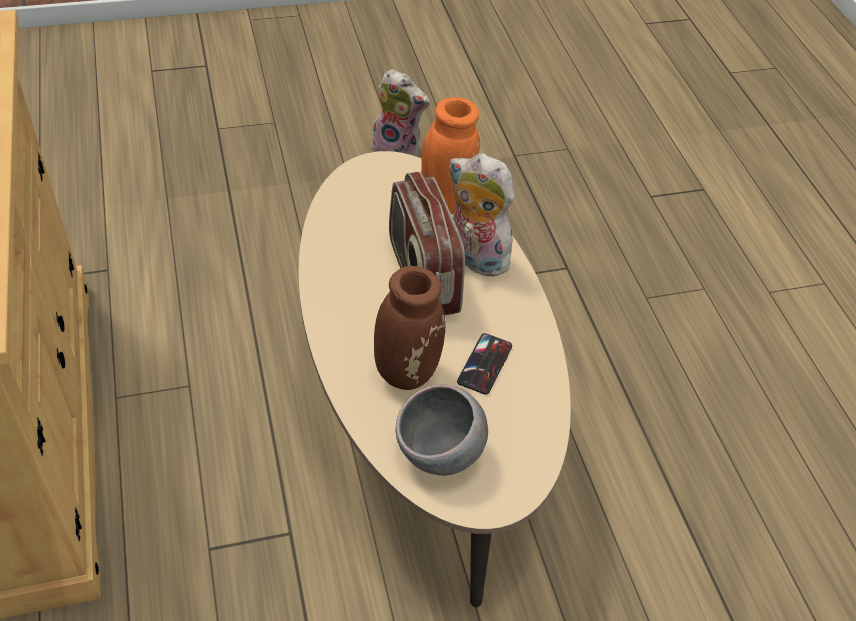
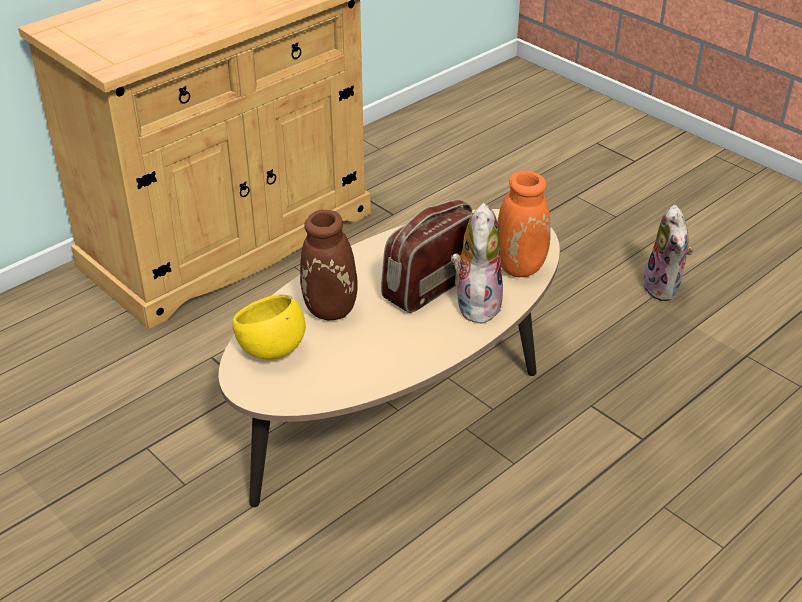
camera: 65 degrees right, 10 degrees down
grey bowl [396,384,488,476] -> yellow bowl [233,294,306,360]
phone [457,333,512,395] -> none

